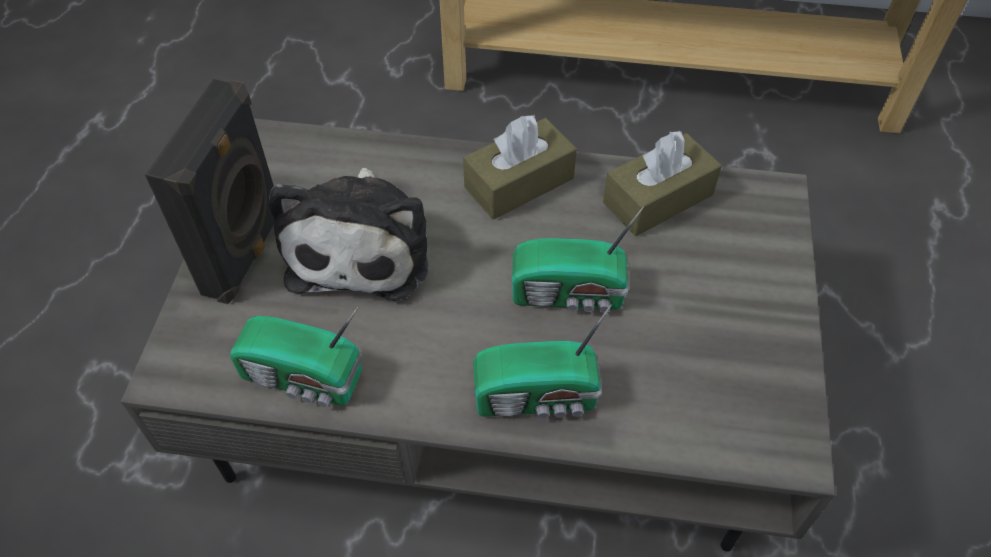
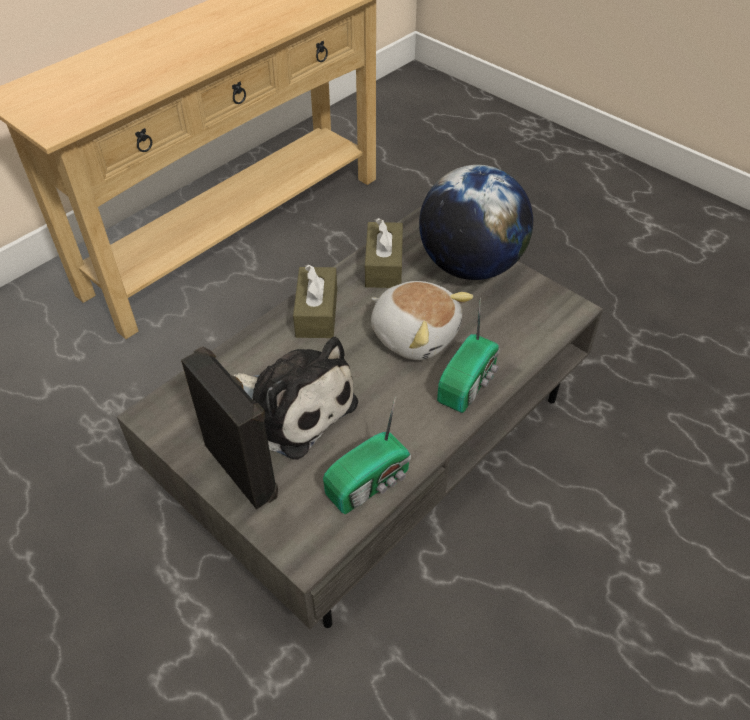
camera: 55 degrees left, 5 degrees down
radio [512,206,644,313] -> plush toy [371,281,473,360]
none -> globe [419,165,533,280]

